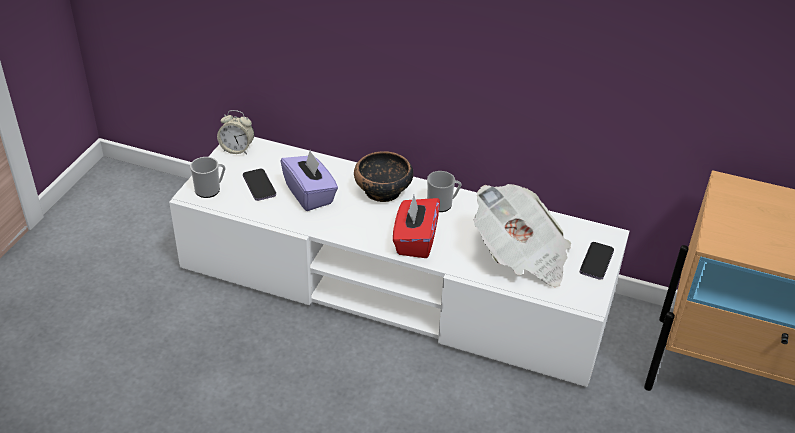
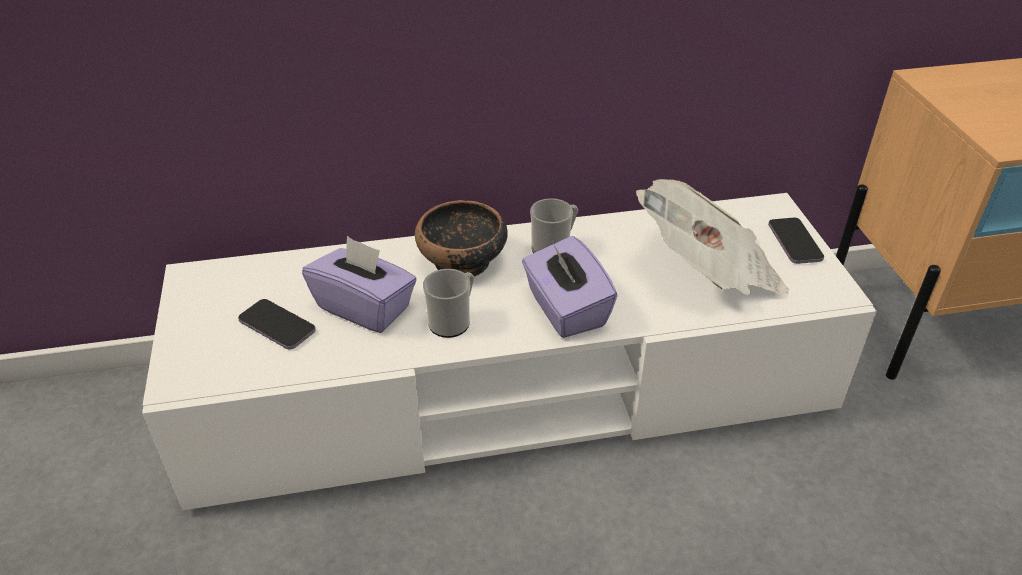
camera: 30 degrees left, 0 degrees up
mug [190,157,225,198] -> mug moved to [423,269,474,338]
alarm clock [217,110,254,155] -> none
red tissue box [393,195,440,258] -> purple tissue box [522,236,618,338]

